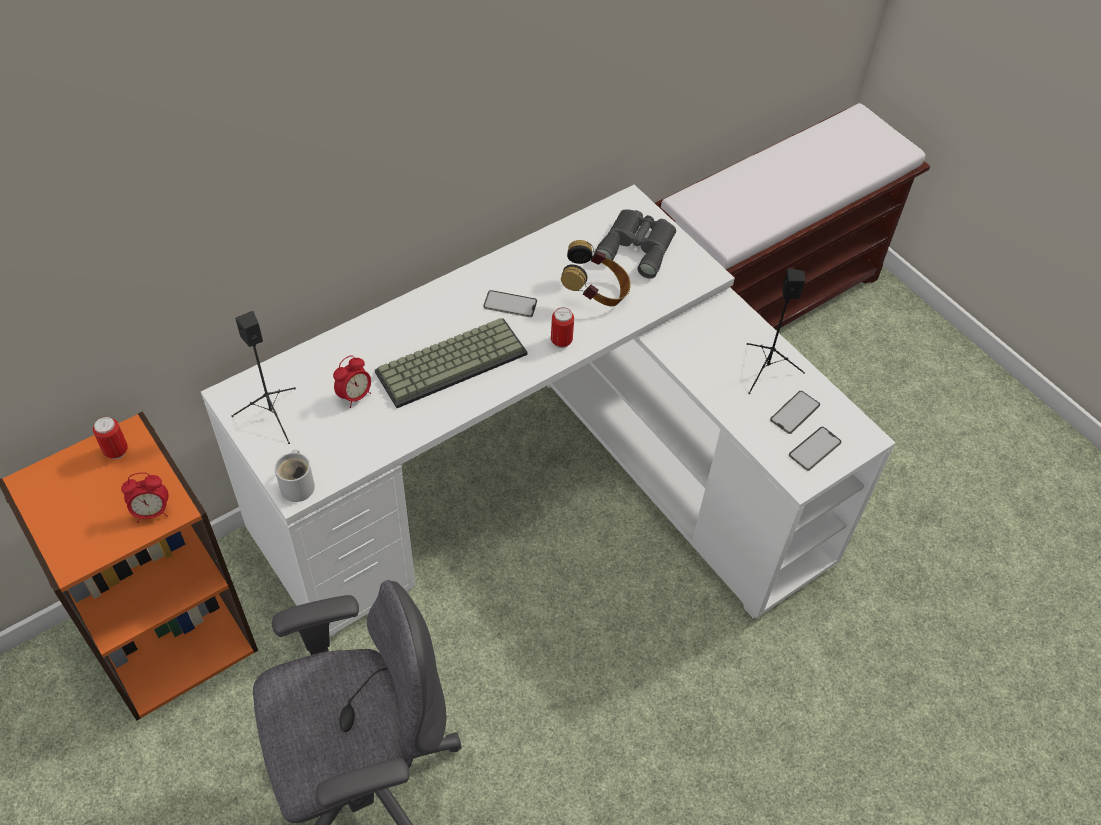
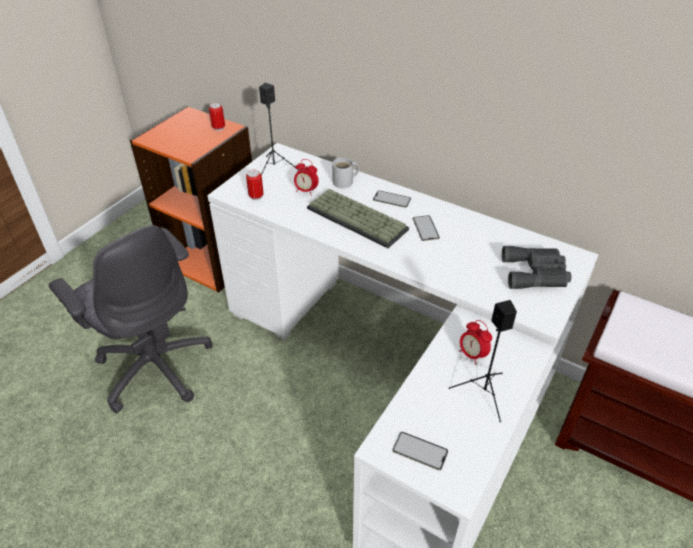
camera: 70 degrees right, 10 degrees down
alarm clock [121,472,169,523] -> alarm clock moved to [459,320,492,365]
white mug [275,450,315,502] -> white mug moved to [332,158,359,188]
can [551,307,574,348] -> can moved to [246,170,264,200]
headphones [561,240,631,306] -> none
phone [770,391,820,434] -> phone moved to [373,190,411,208]

